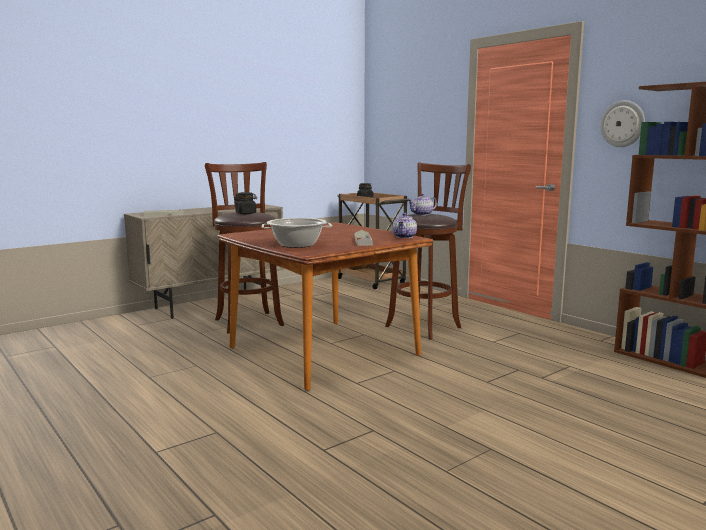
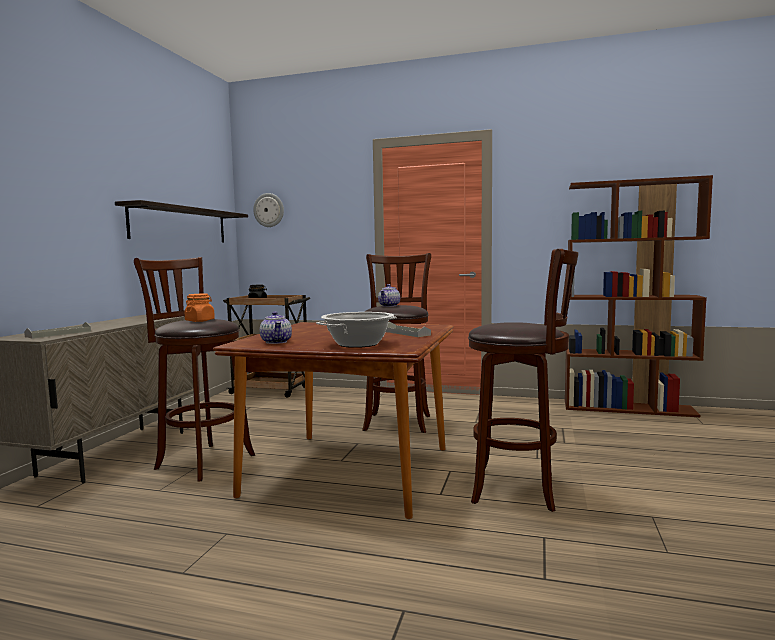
camera: 35 degrees left, 5 degrees down
black jar [234,192,257,214] -> orange jar [184,294,215,322]
teapot [392,213,417,238] -> teapot moved to [260,311,292,344]
wall clock [600,100,645,147] -> wall clock moved to [253,193,284,227]
none -> shelf [115,200,248,242]
none -> brown stool [468,249,579,512]

